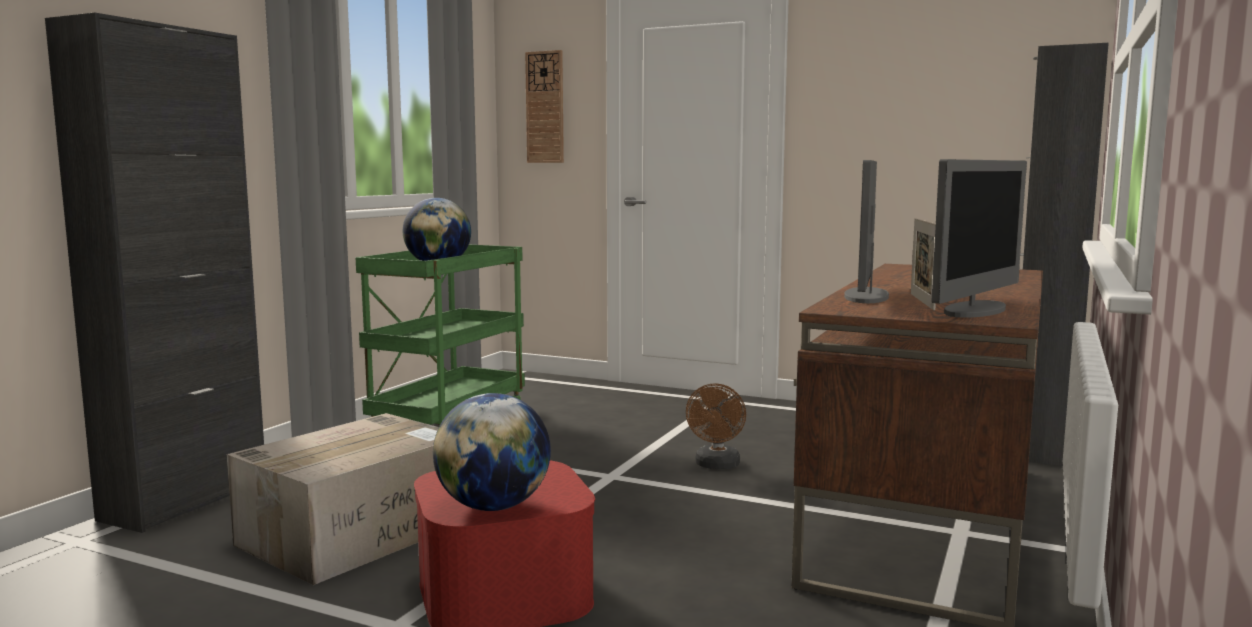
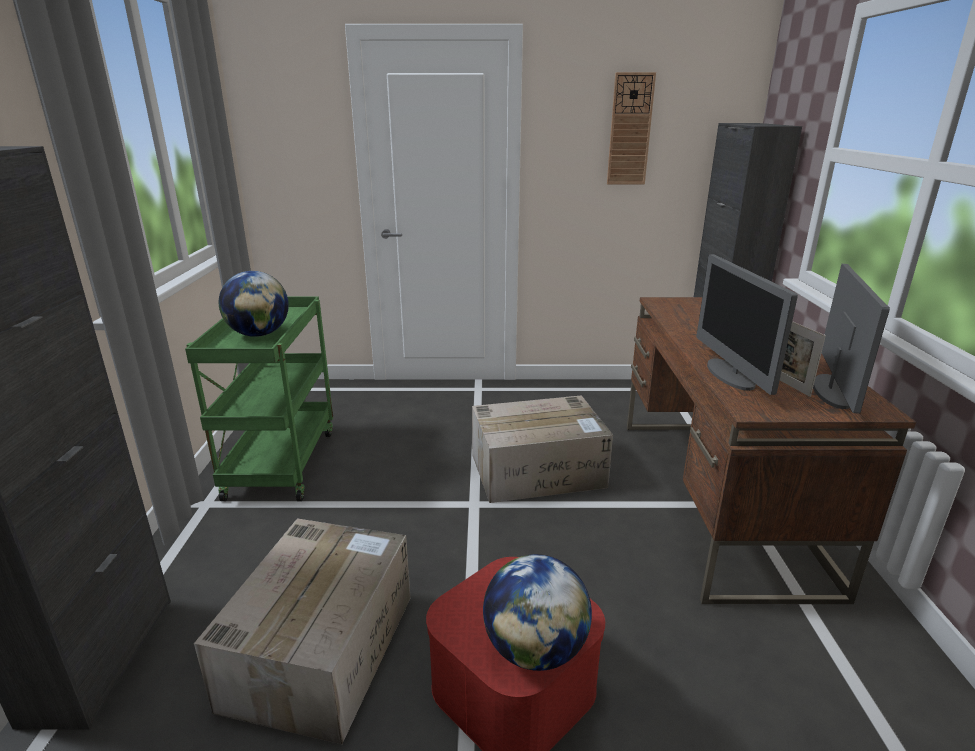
camera: 25 degrees left, 15 degrees up
wall clock [525,50,564,163] -> wall clock moved to [607,72,656,184]
brown fan [686,383,746,469] -> cardboard box [472,395,613,503]

